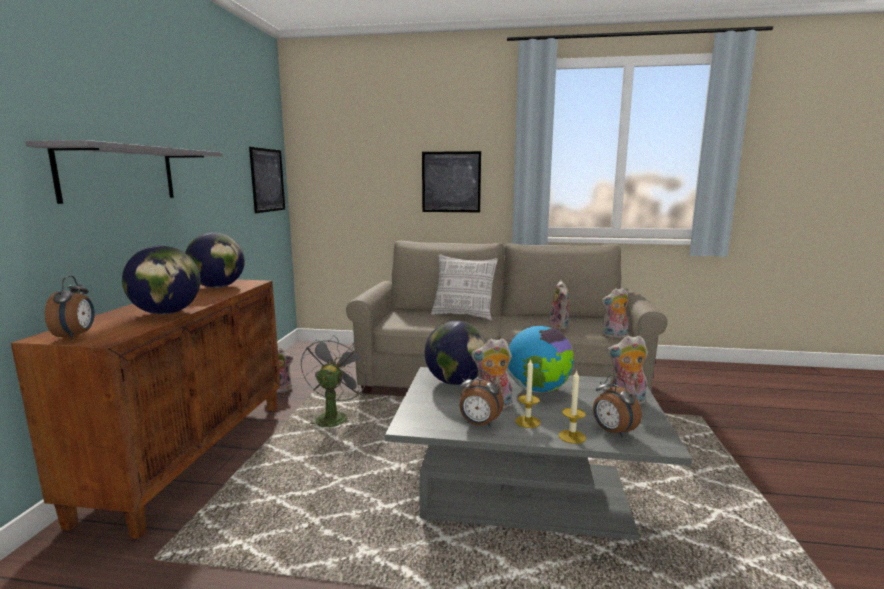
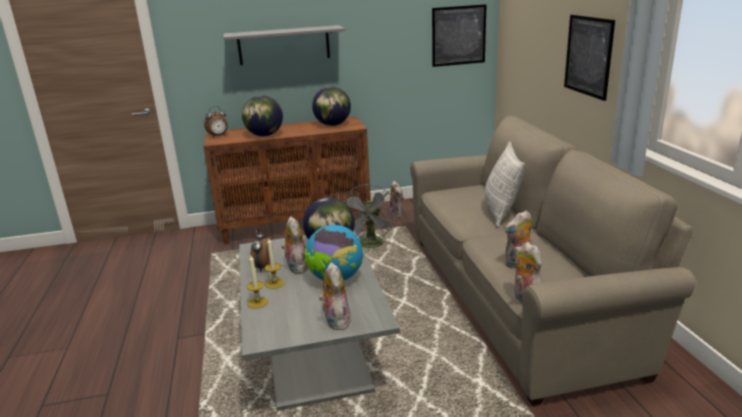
camera: 70 degrees right, 10 degrees up
grey fan [301,335,370,428] -> grey fan turned 105 degrees clockwise [343,184,397,248]
alarm clock [593,375,642,438] -> none

